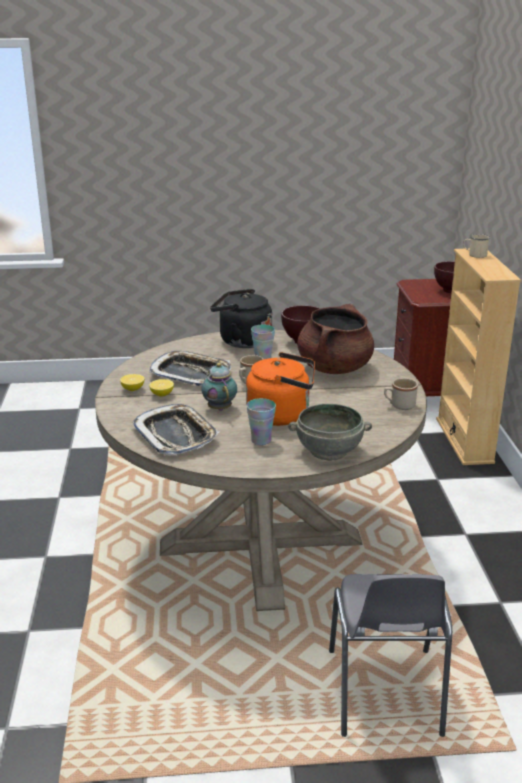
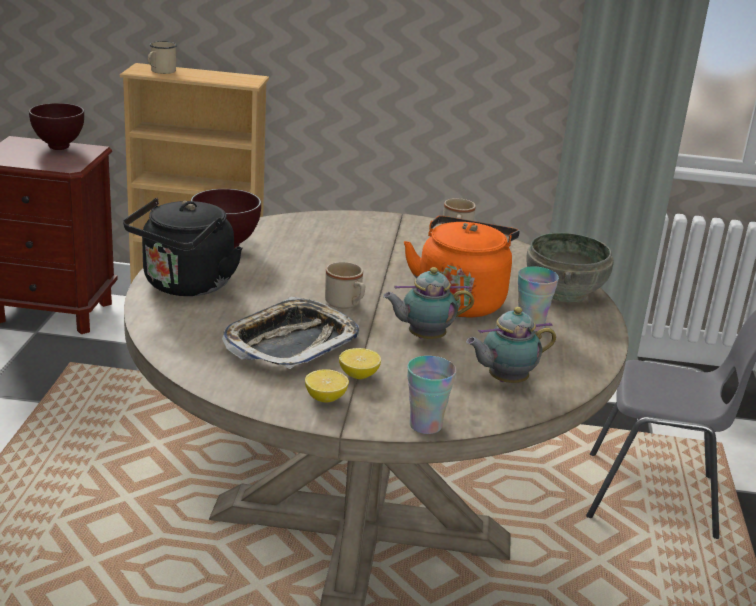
camera: 80 degrees left, 0 degrees up
tray [132,404,219,455] -> teapot [466,307,556,383]
cup [251,324,275,359] -> cup moved to [407,356,456,434]
brown cooking pot [297,304,374,374] -> none

